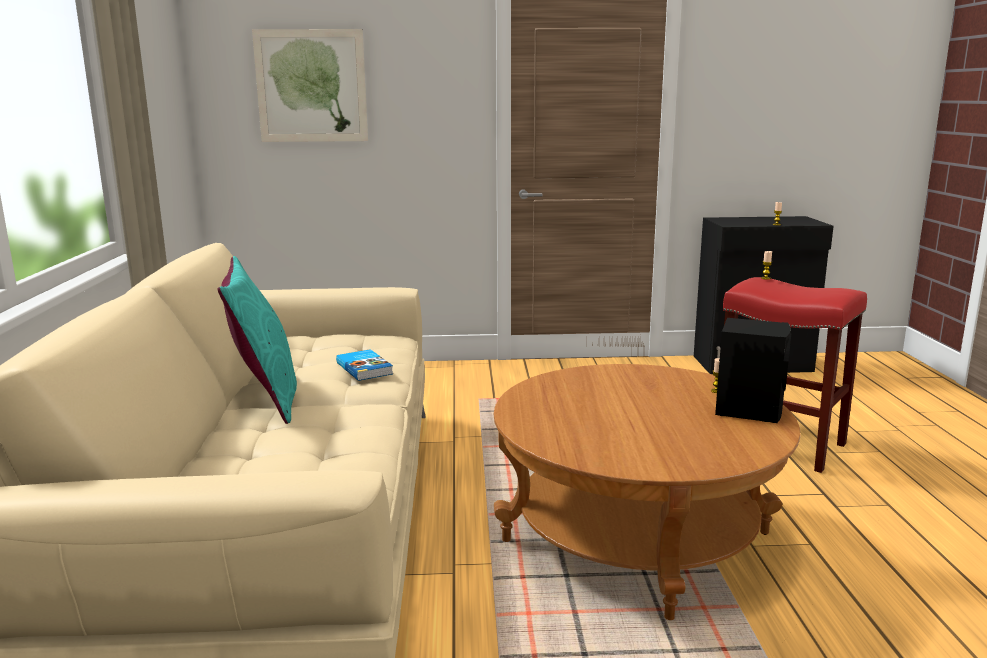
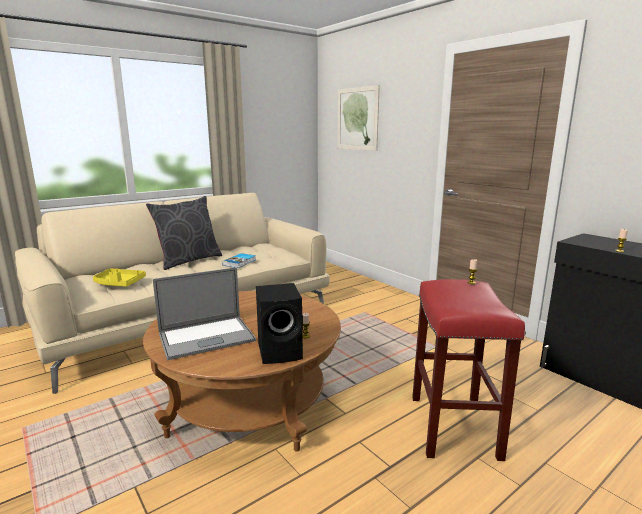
camera: 55 degrees right, 0 degrees up
turquoise pillow [218,256,297,424] -> grey pillow [146,196,222,270]
none -> yellow tray [93,269,146,287]
none -> laptop [153,267,256,360]

